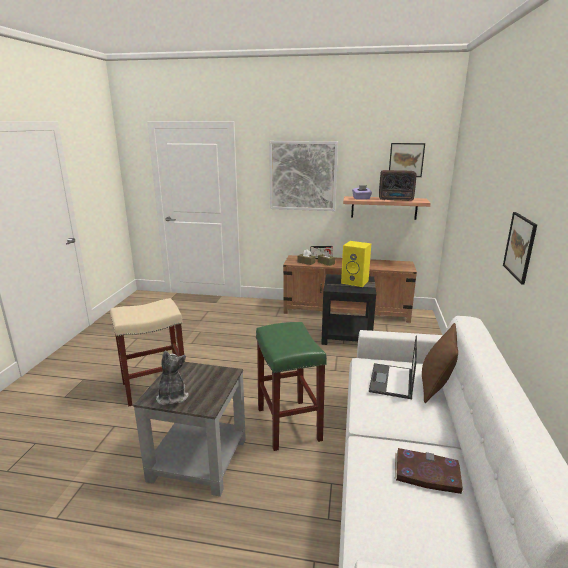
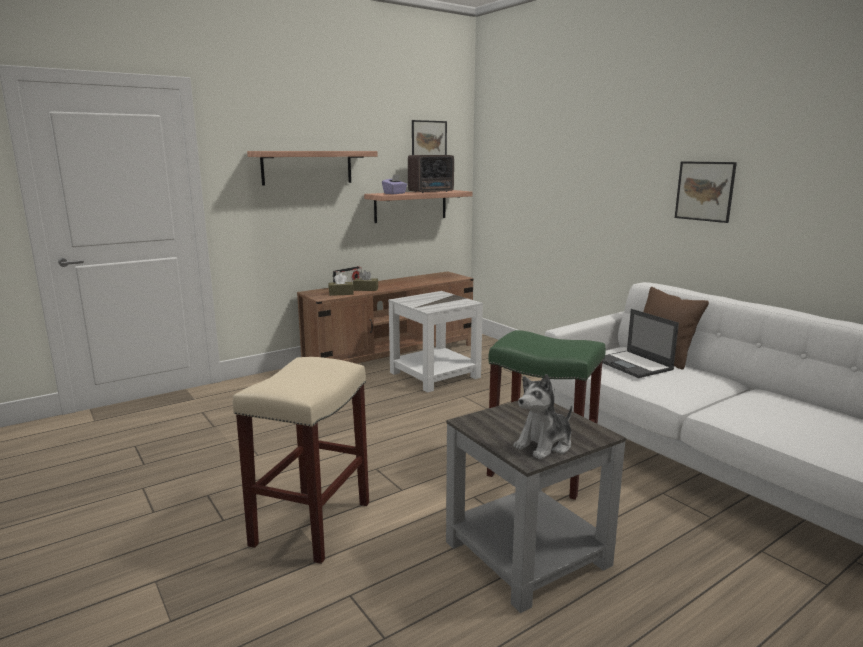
camera: 45 degrees left, 5 degrees down
plush toy [156,351,189,405] -> plush toy turned 75 degrees counterclockwise [513,374,572,460]
picture [269,141,338,211] -> shelf [247,151,378,185]
black side table [321,274,376,345] -> white side table [388,291,483,393]
yellow speaker [341,241,371,287] -> none
book [395,448,463,494] -> none

